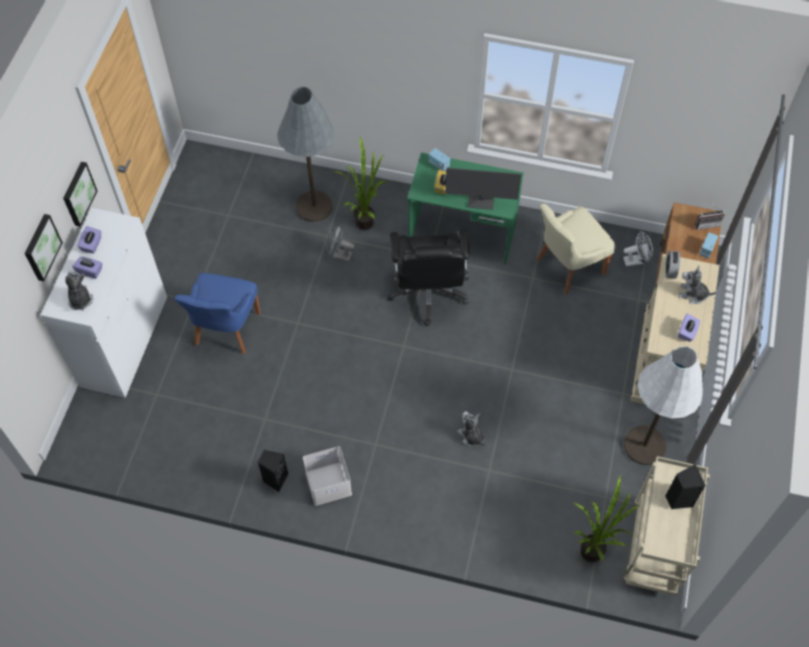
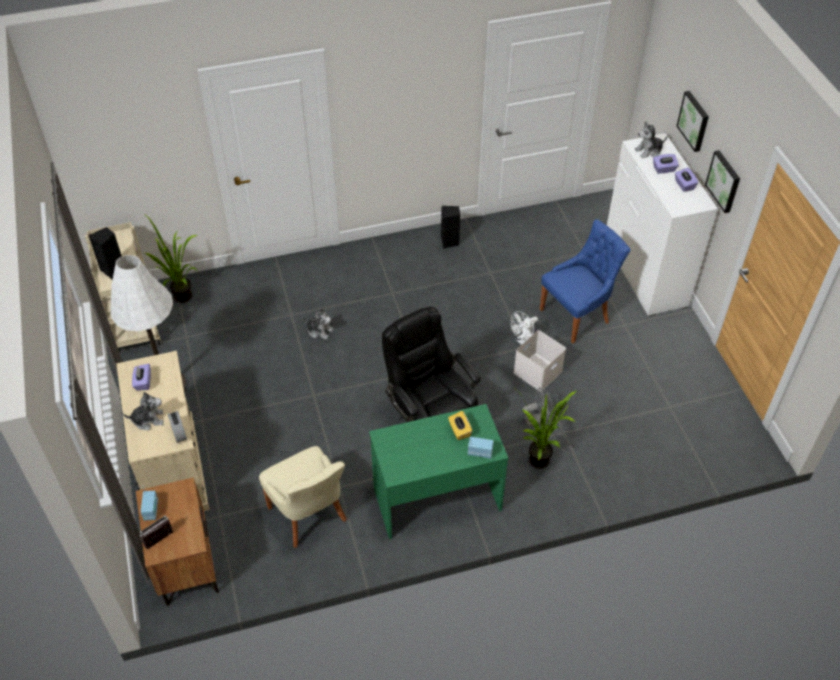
camera: 150 degrees right, 10 degrees down
plush toy [65,269,93,310] -> plush toy turned 120 degrees clockwise [635,121,667,159]
blue chair [175,273,261,354] -> blue chair turned 75 degrees clockwise [540,219,630,343]
grey floor lamp [277,87,335,222] -> none
white storage box [303,446,352,506] -> white storage box moved to [513,330,566,391]
monitor [445,168,521,210] -> none
beige chair [537,203,616,295] -> beige chair turned 120 degrees clockwise [259,446,347,548]
white fan [623,231,653,266] -> white fan moved to [511,311,538,345]

